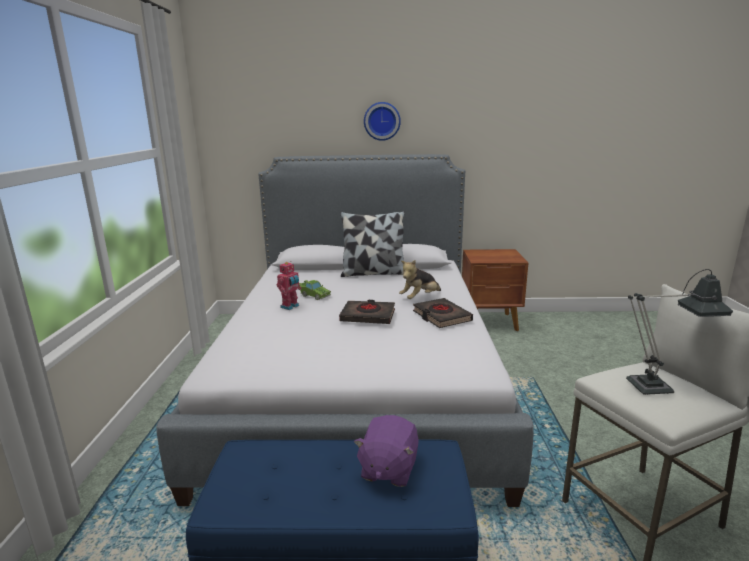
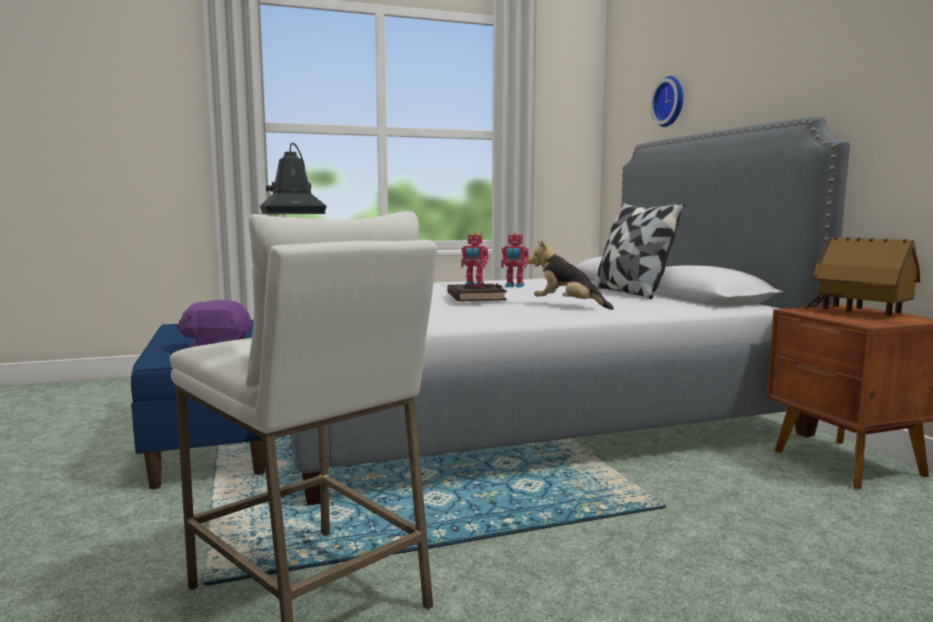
camera: 70 degrees right, 10 degrees down
green toy car [299,280,331,300] -> toy robot [501,232,529,287]
wall clock [364,102,401,141] -> wall clock moved to [650,76,684,127]
black book [413,298,473,328] -> none
none -> toy house [805,237,920,316]

